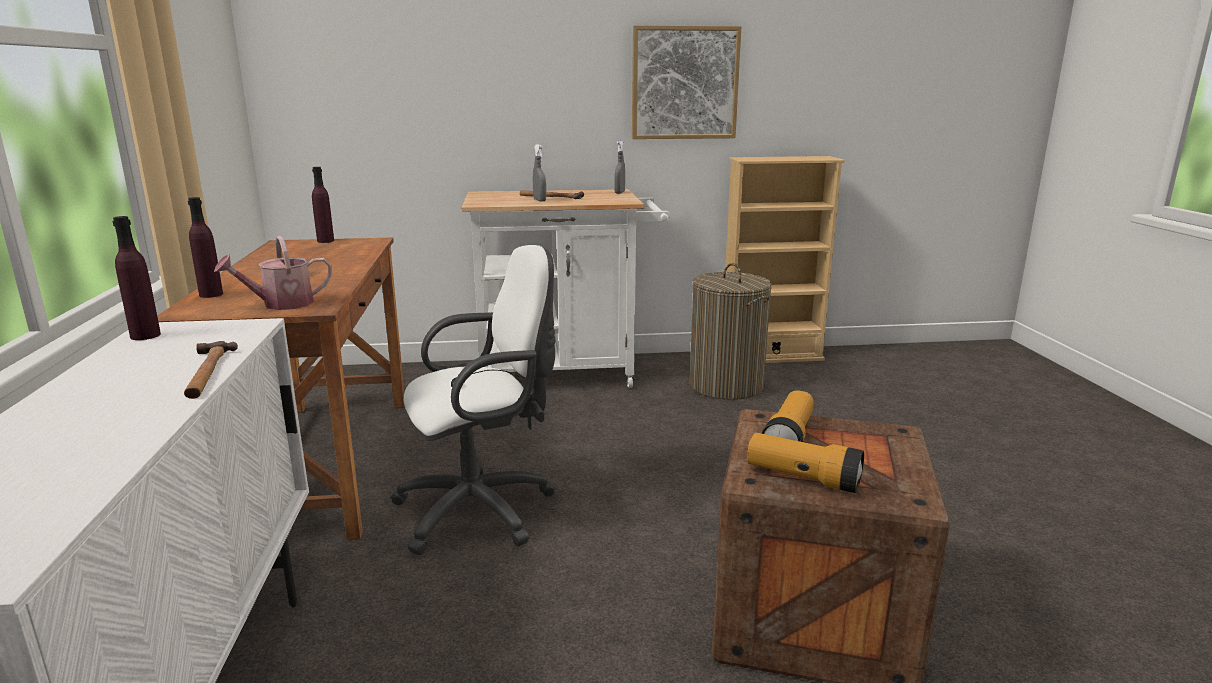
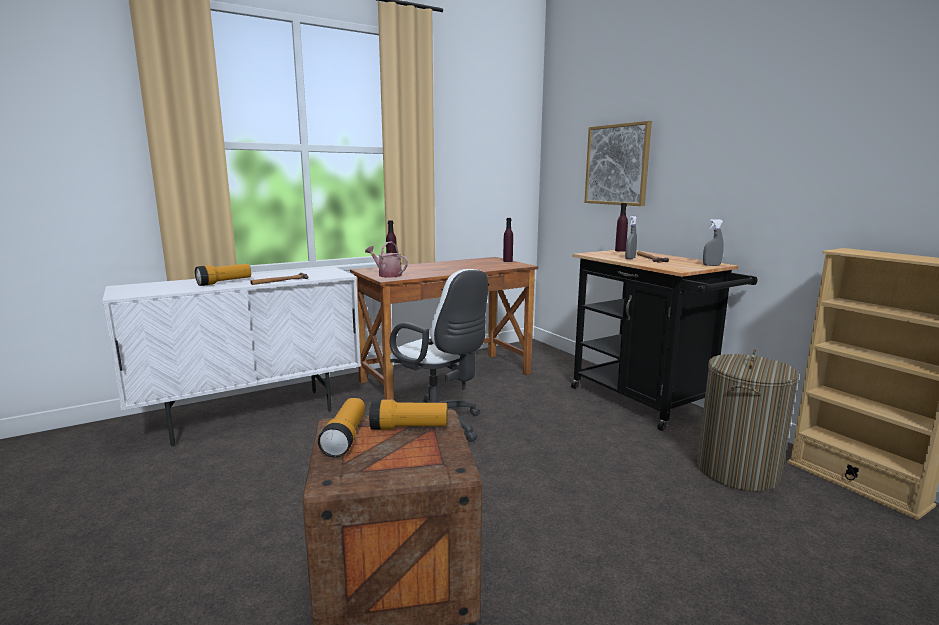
camera: 65 degrees right, 5 degrees down
purple bottle [113,216,161,340] -> purple bottle moved to [615,203,628,252]
white cart [461,189,670,388] -> black cart [571,250,757,431]
picture [632,25,741,139] -> picture moved to [584,121,652,206]
none -> flashlight [195,264,251,286]

